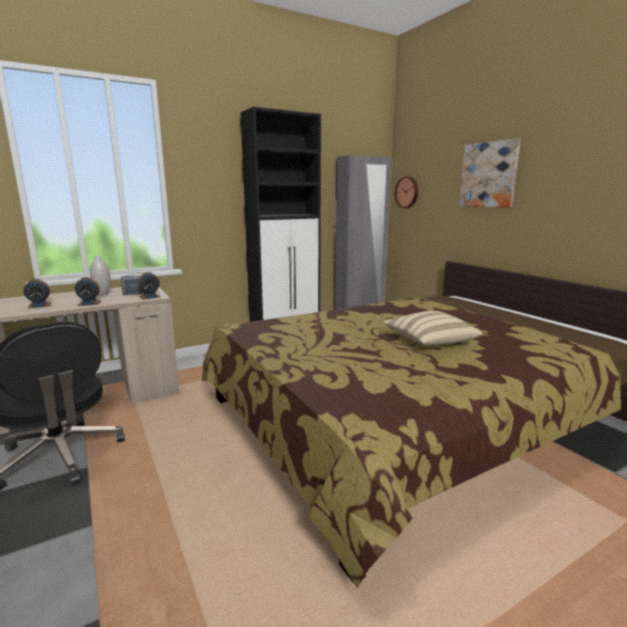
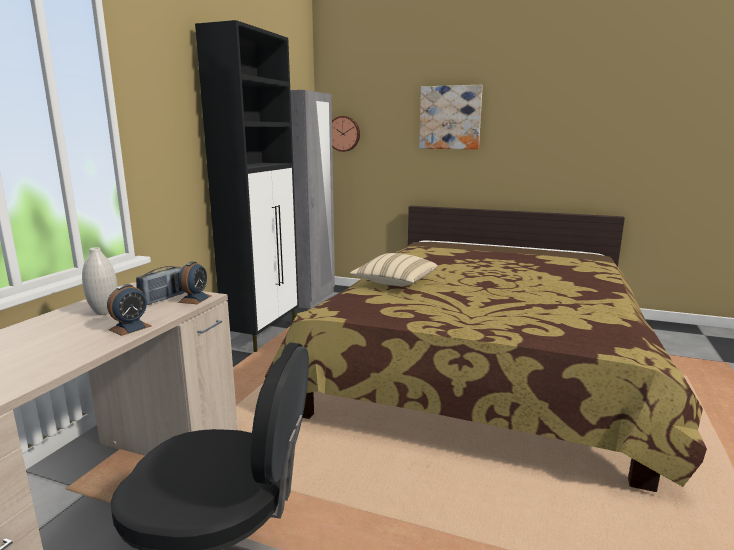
camera: 40 degrees left, 0 degrees up
alarm clock [23,279,51,309] -> none
beige pillow [383,311,483,346] -> beige pillow moved to [350,253,438,286]

